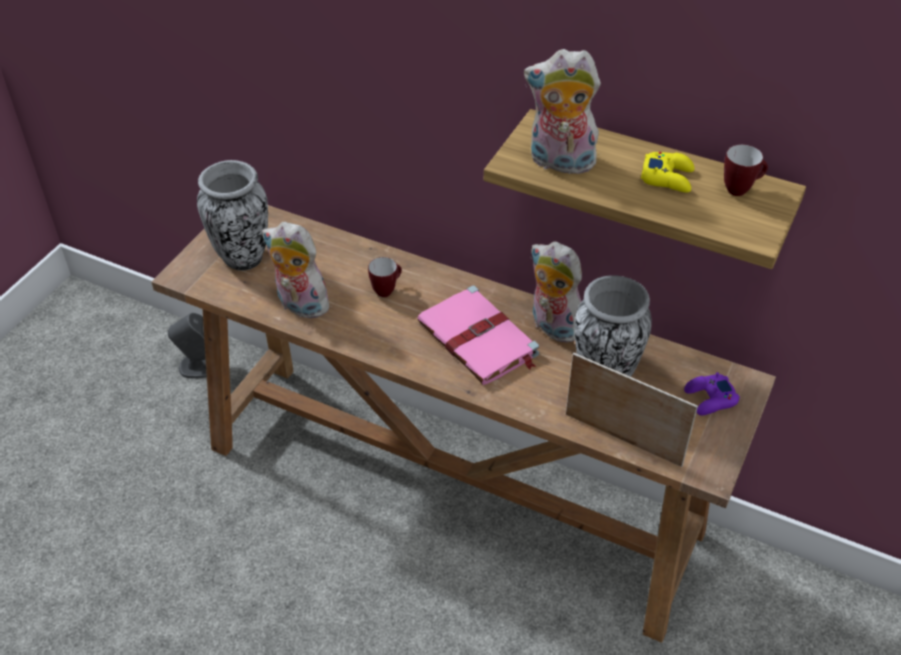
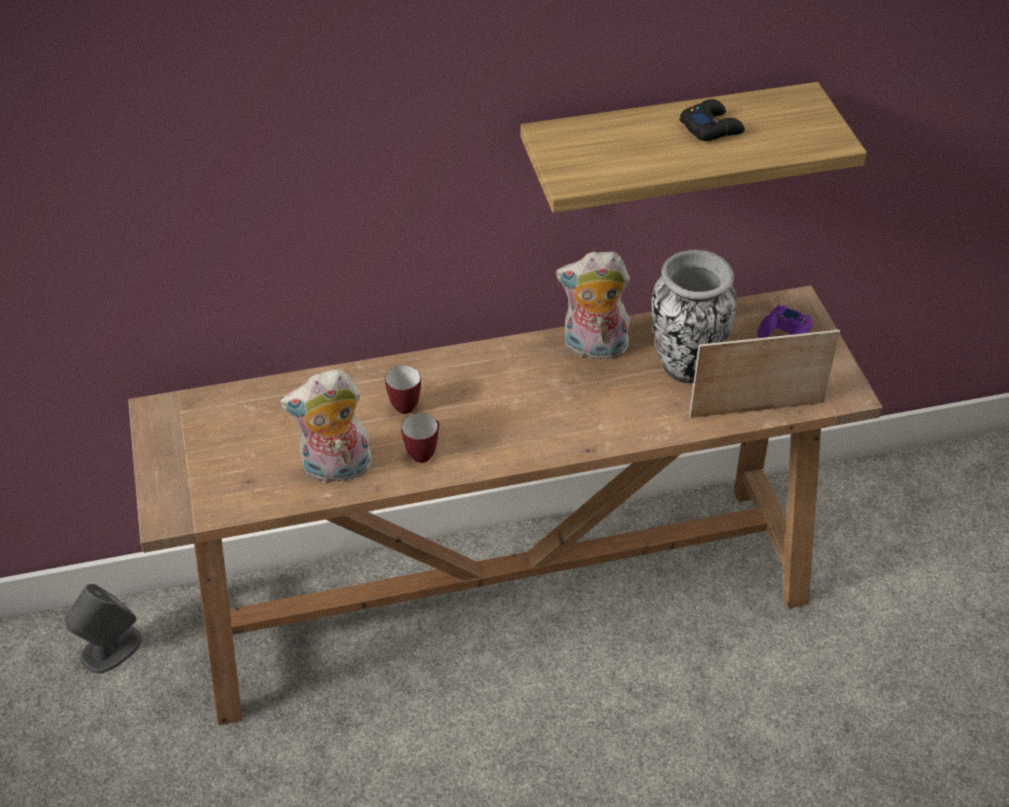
camera: 40 degrees left, 0 degrees up
vase [197,160,268,271] -> none
pink book [417,285,539,385] -> none
plush toy [524,49,602,174] -> none
yellow game controller [641,152,695,193] -> black game controller [679,99,745,141]
mug [724,144,768,196] -> mug moved to [401,413,439,463]

